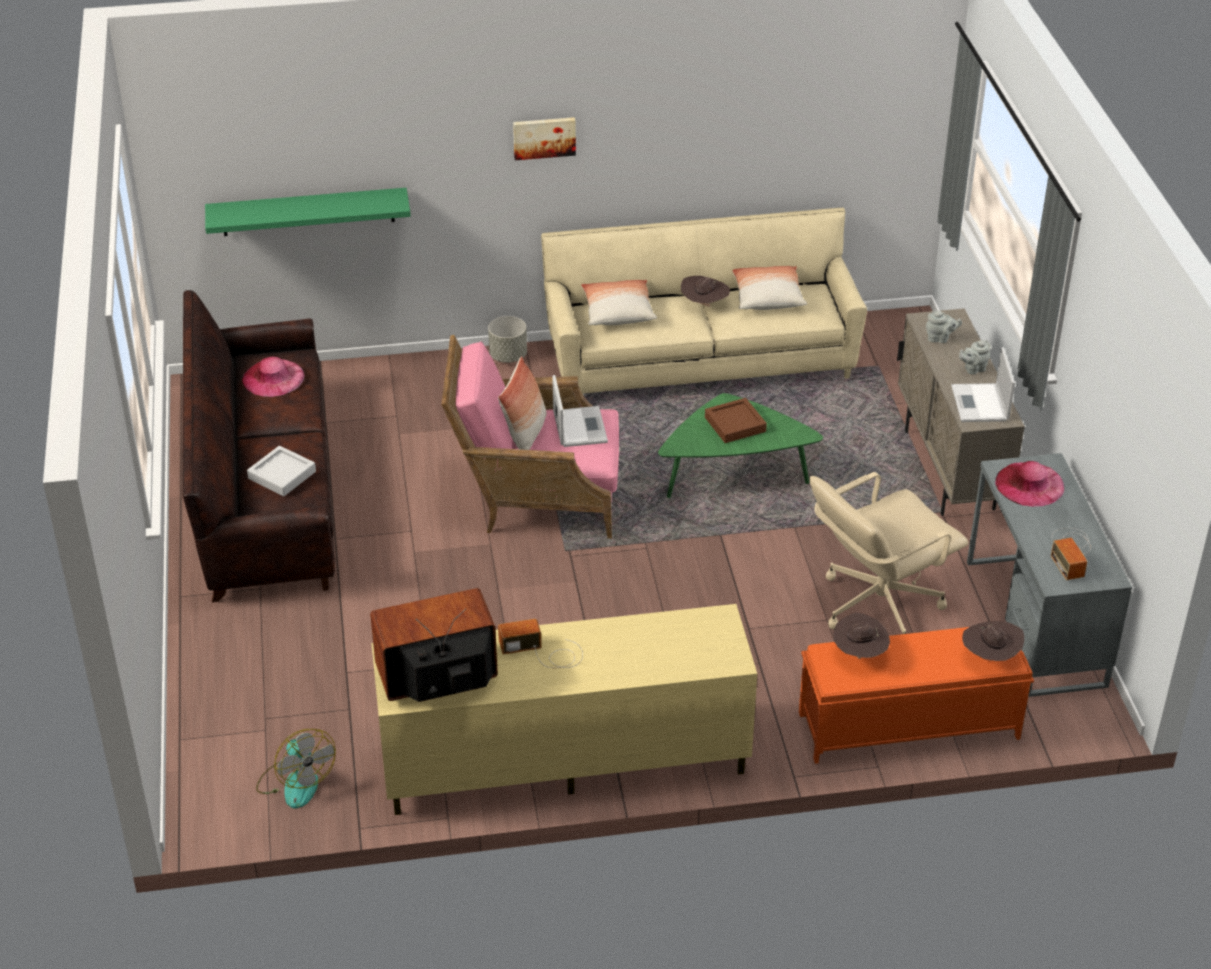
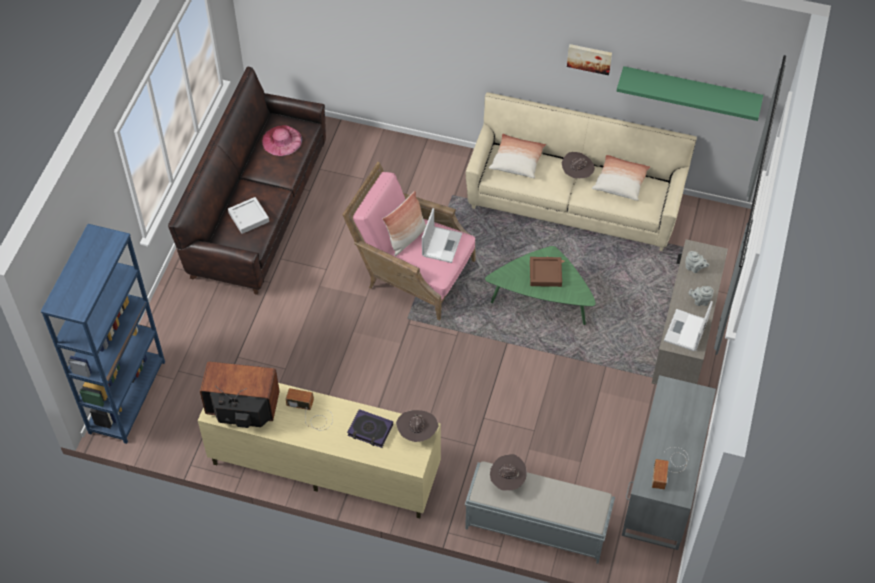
camera: 25 degrees right, 15 degrees up
green shelf [205,188,411,236] -> green shelf moved to [616,66,763,121]
fan [256,729,336,809] -> none
grey planter [488,316,527,363] -> none
picture [513,117,576,160] -> picture moved to [567,44,612,75]
orange bench [799,627,1034,764] -> grey bench [465,461,615,564]
beige office chair [810,472,968,634] -> none
brown hat [962,621,1024,661] -> brown hat moved to [396,410,439,442]
pink hat [995,461,1064,507] -> none
none -> blue bookcase [41,224,165,444]
none -> book [347,409,393,448]

